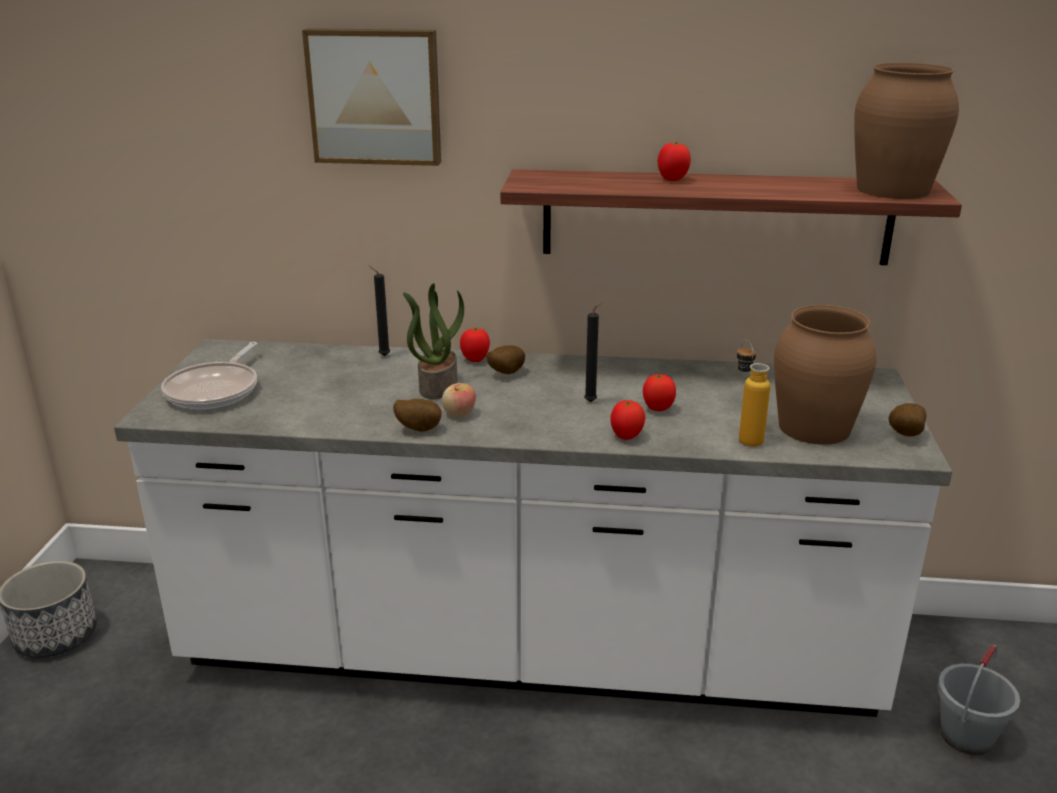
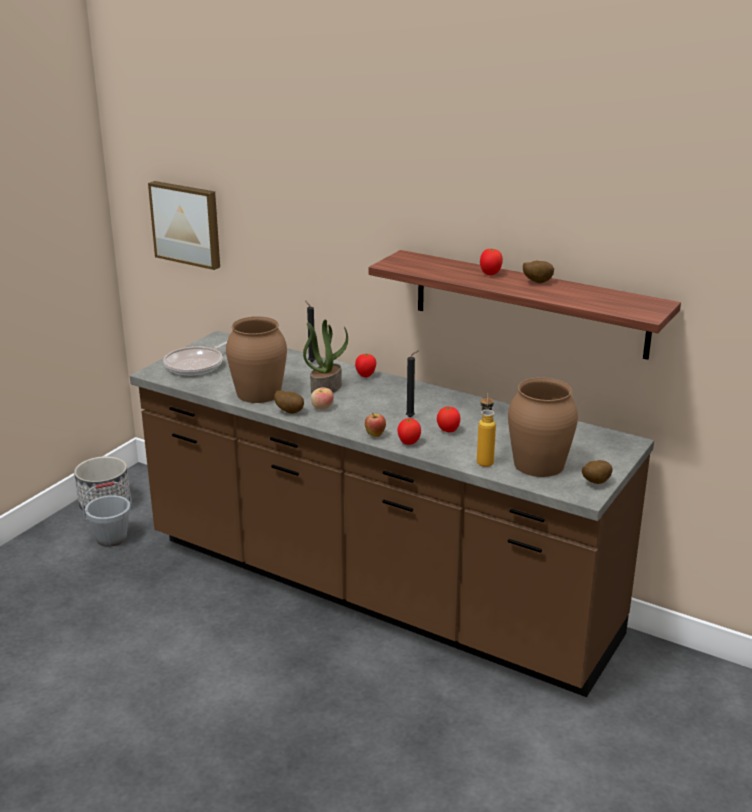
camera: 25 degrees right, 0 degrees up
white counter [114,339,952,717] -> brown counter [130,331,654,697]
picture [302,28,441,166] -> picture moved to [148,181,220,270]
potato [487,345,525,374] -> potato moved to [523,261,554,283]
brown vase [854,63,959,199] -> brown vase moved to [226,316,287,403]
grey bucket [937,645,1020,755] -> grey bucket moved to [82,481,133,547]
none -> apple [365,413,386,437]

